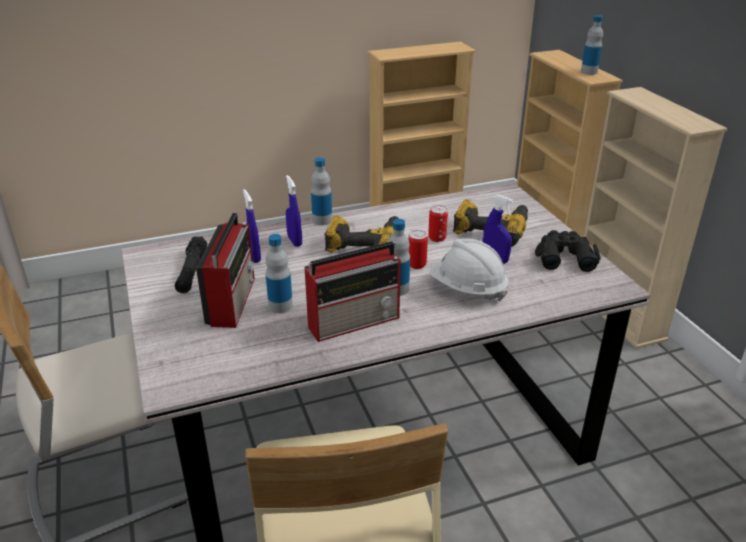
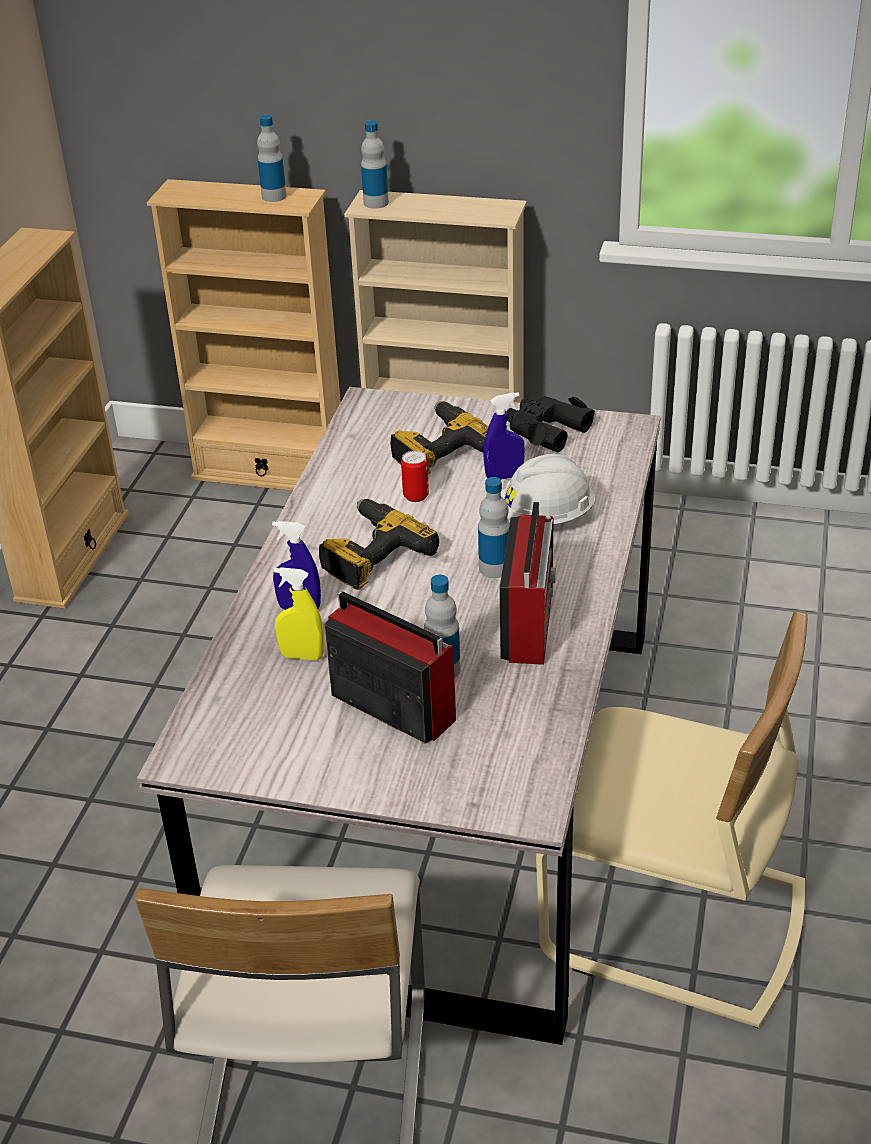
camera: 55 degrees left, 5 degrees up
black flashlight [175,236,207,294] -> none
blue spray bottle [243,189,261,263] -> yellow spray bottle [274,567,324,660]
bottle [311,157,332,225] -> bottle moved to [361,120,389,209]
can [408,230,428,269] -> none

